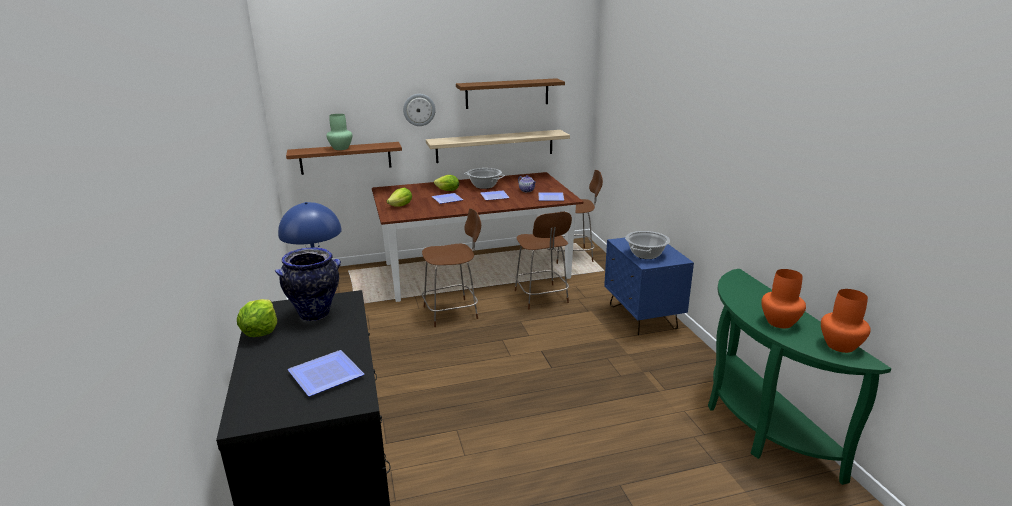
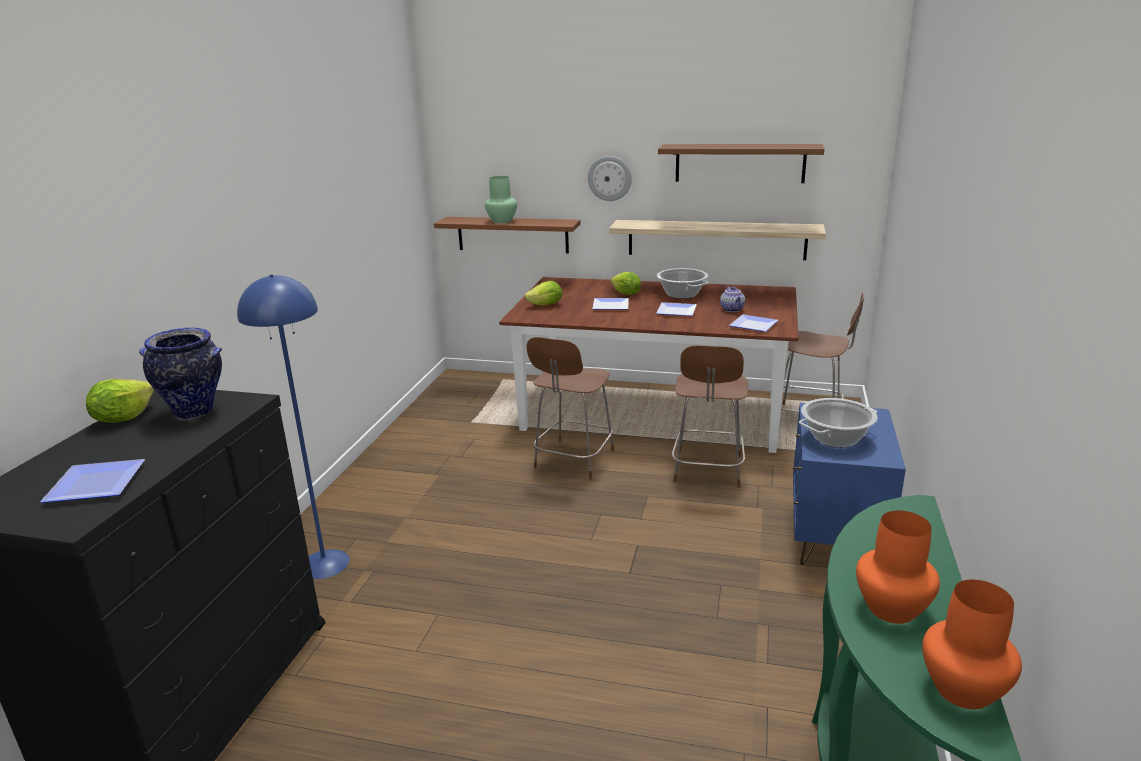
camera: 30 degrees right, 0 degrees up
brown chair [422,208,481,327] -> brown chair turned 105 degrees clockwise [526,337,614,479]

